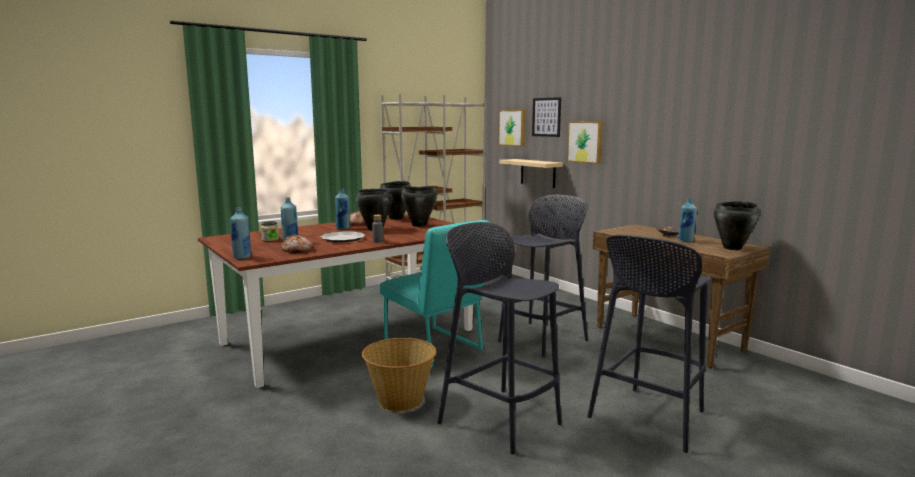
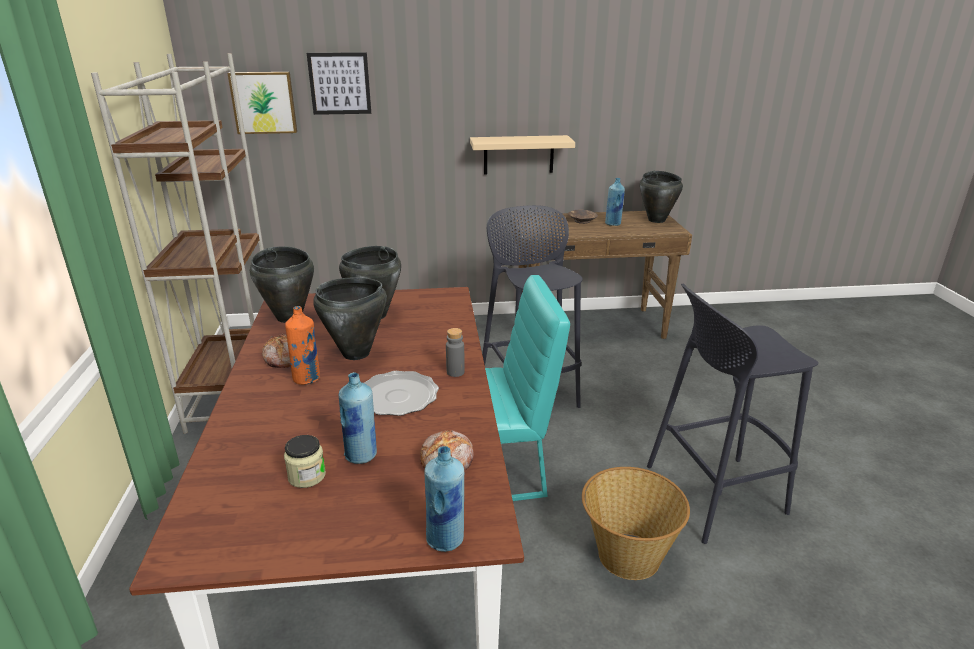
camera: 60 degrees left, 15 degrees up
blue bottle [335,189,349,229] -> orange bottle [285,306,320,385]
beige shelf [499,159,563,188] -> beige shelf moved to [470,135,575,174]
picture [567,122,603,164] -> none
grey stool [587,235,709,453] -> none

